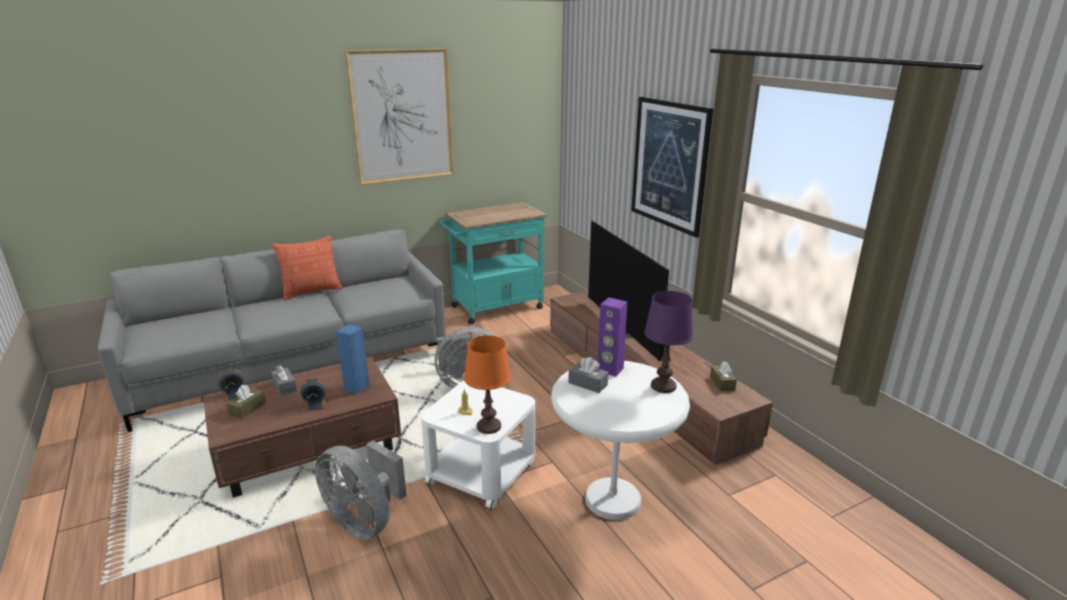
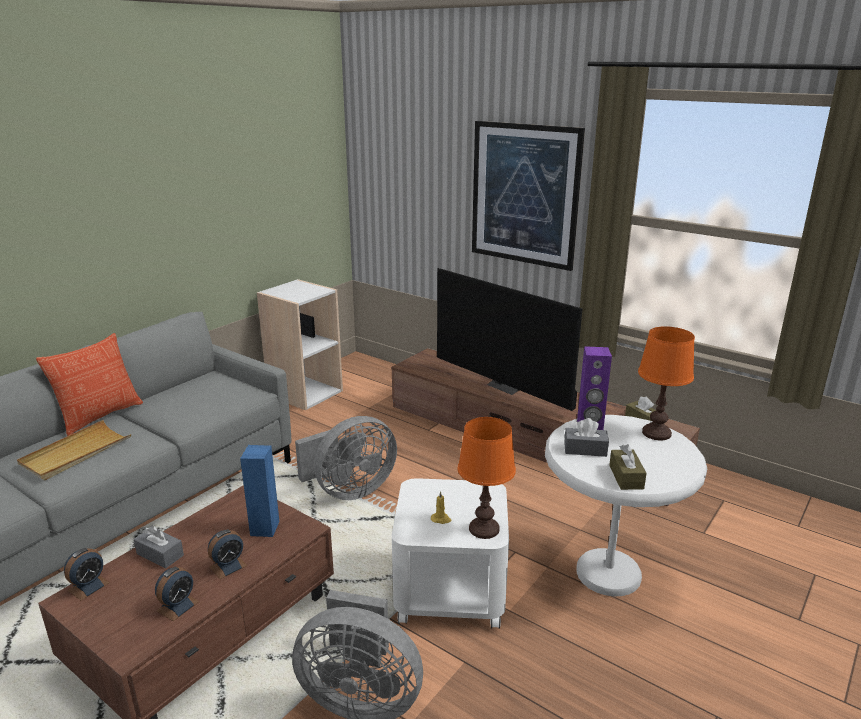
camera: 25 degrees left, 0 degrees up
brown tissue box [226,385,266,419] -> brown tissue box moved to [609,444,647,490]
picture [345,48,454,185] -> none
turquoise cart [438,202,547,325] -> bookcase [257,279,343,411]
purple table lamp [644,291,693,393] -> orange table lamp [638,326,695,441]
none -> beige tray [17,420,131,480]
none -> alarm clock [155,566,199,621]

